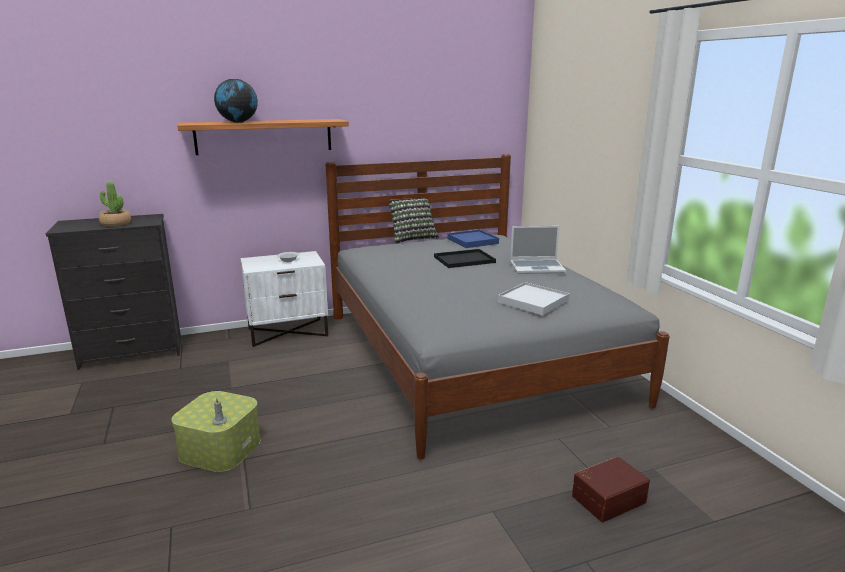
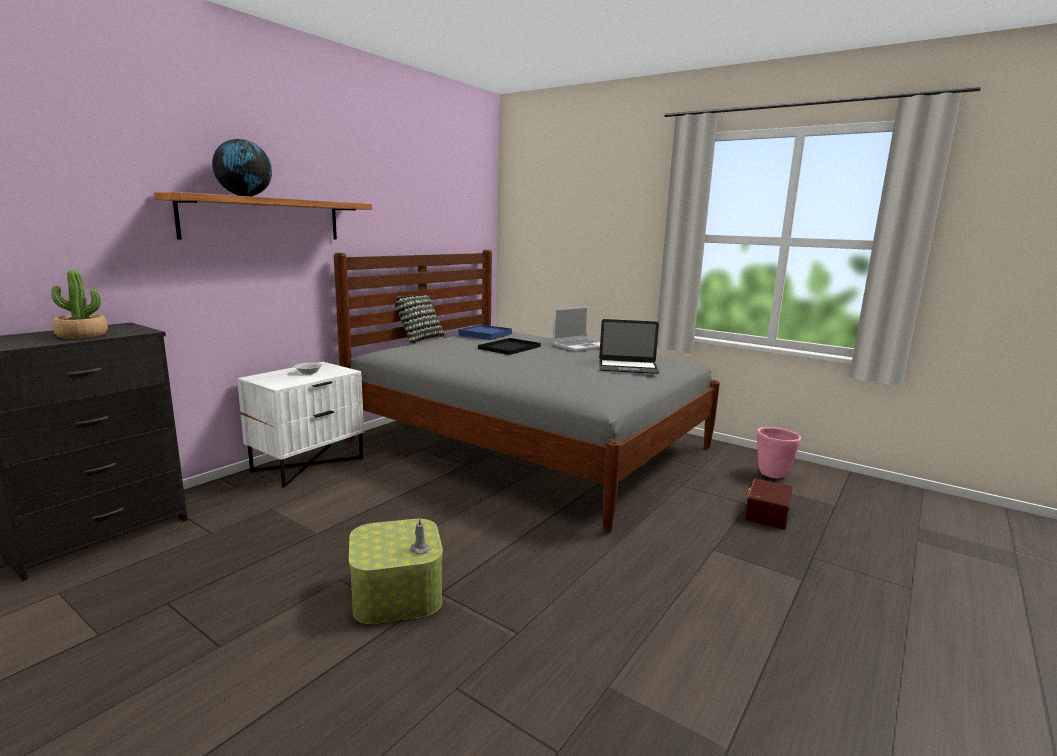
camera: 35 degrees left, 5 degrees down
white tray [498,282,570,315] -> laptop [599,319,659,374]
none -> pink planter [757,427,801,479]

